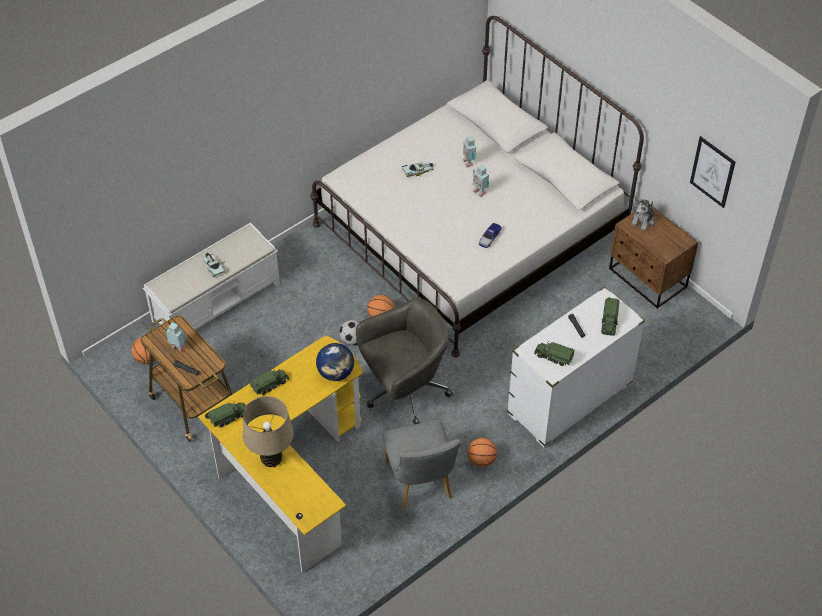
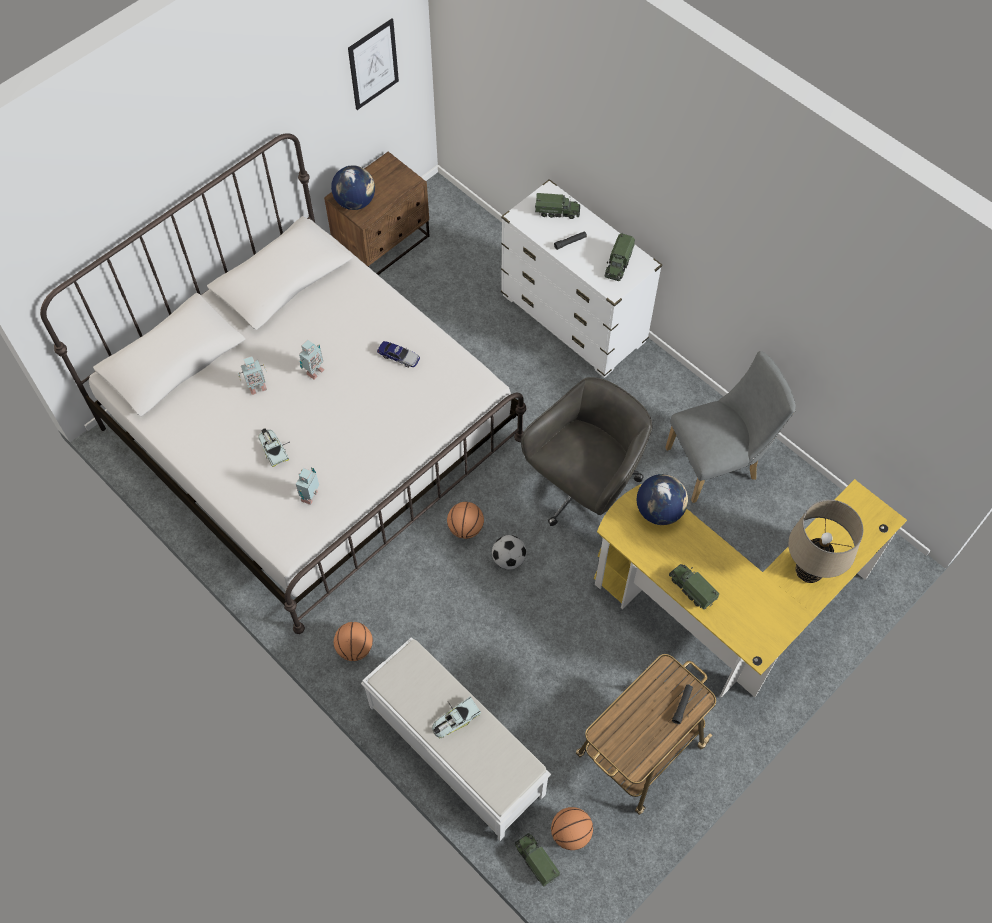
camera: 95 degrees left, 10 degrees up
toy robot [166,322,186,352] -> toy robot moved to [296,468,319,505]
toy truck [208,402,246,427] -> toy truck moved to [515,833,560,887]
grey office chair [356,298,452,424] -> grey office chair turned 75 degrees clockwise [521,377,652,526]
basketball [467,438,497,467] -> basketball moved to [334,622,373,661]
plush toy [631,198,654,231] -> globe [331,165,375,210]

